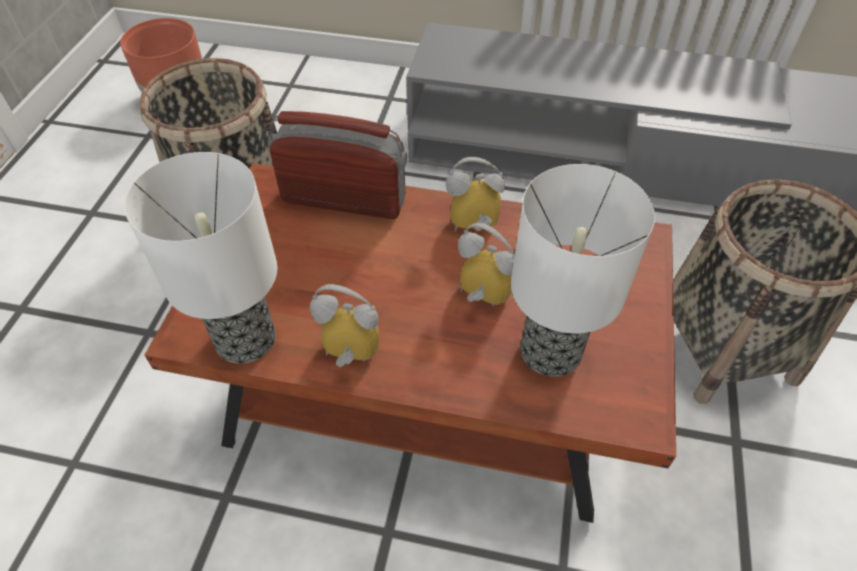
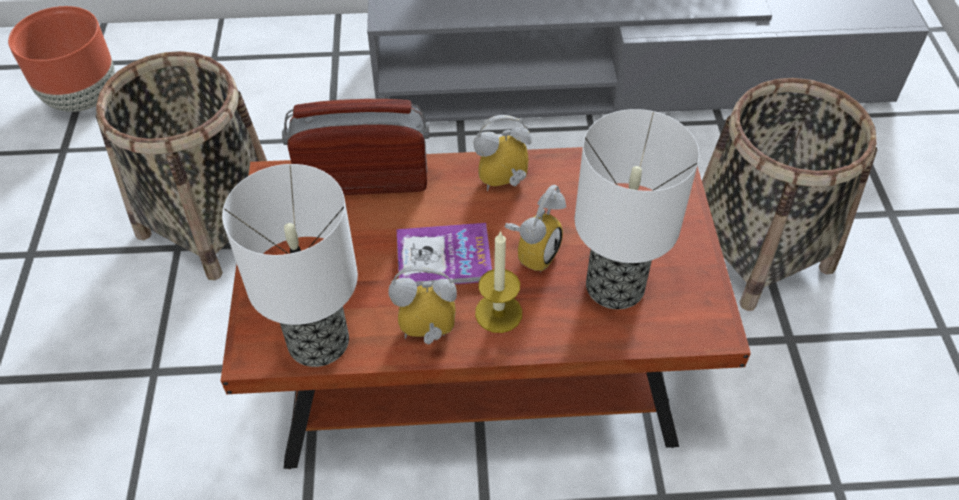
camera: 15 degrees left, 0 degrees up
alarm clock [458,223,515,306] -> alarm clock turned 105 degrees clockwise [505,185,566,272]
none -> book [396,223,492,287]
none -> candle [475,231,522,333]

